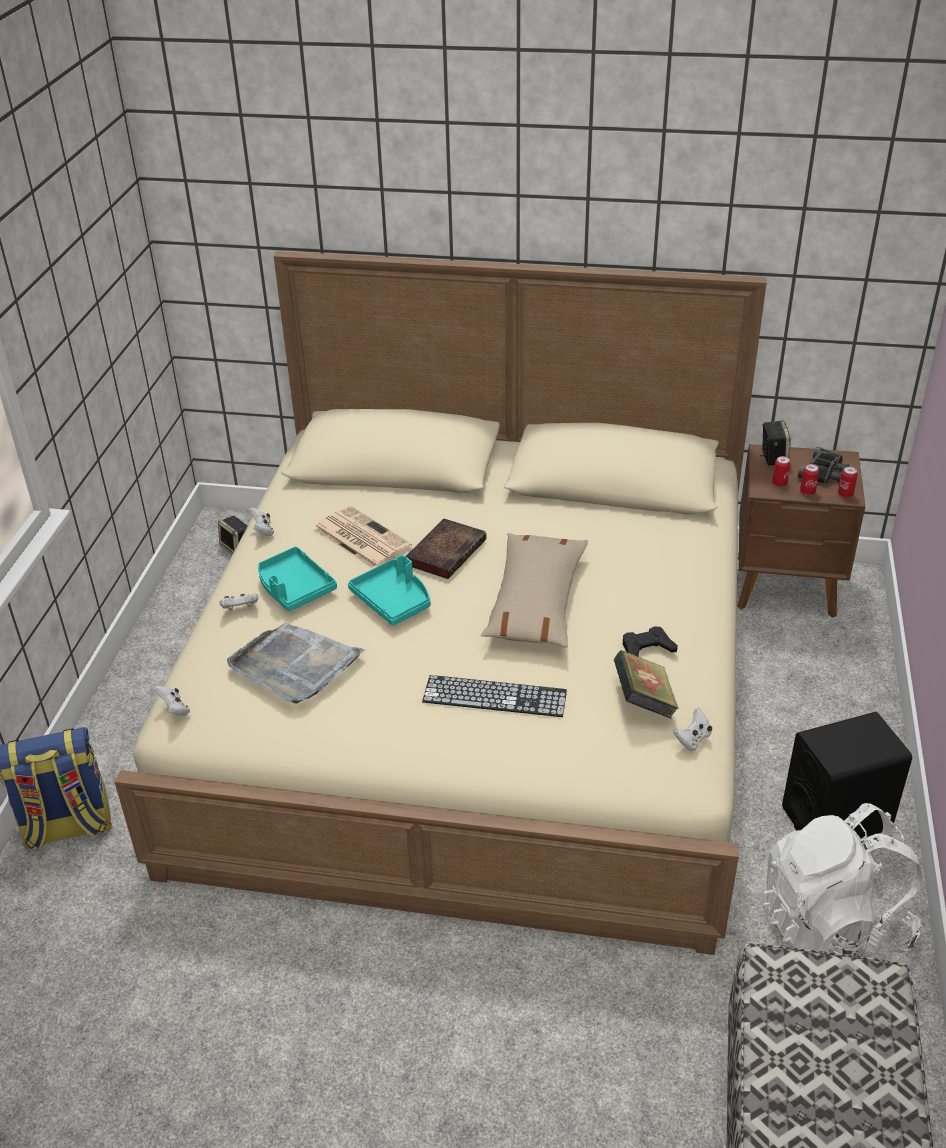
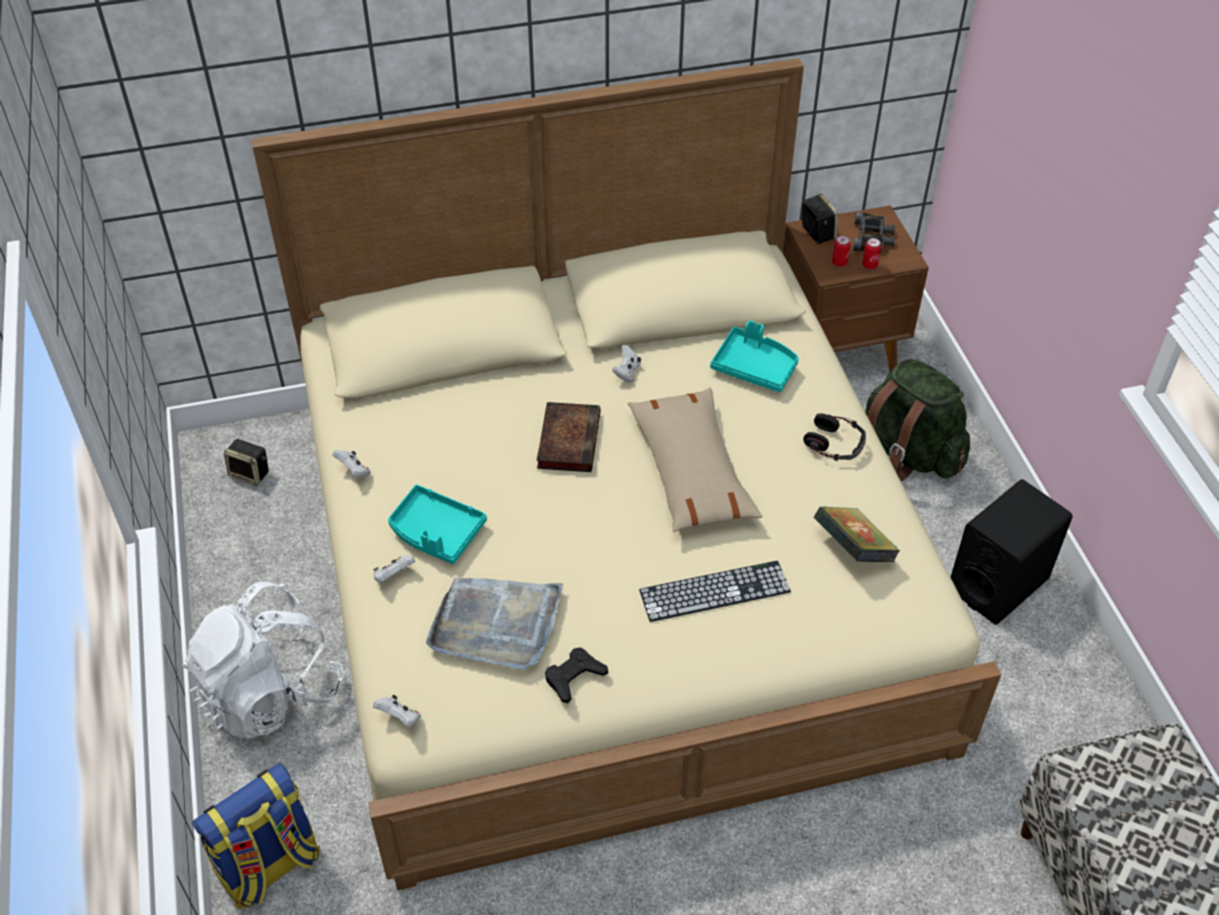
camera: 25 degrees left, 10 degrees up
newspaper [313,506,412,569] -> none
turquoise tray [348,554,431,626] -> turquoise tray moved to [710,320,799,392]
black game controller [623,626,678,656] -> black game controller moved to [545,647,608,703]
white game controller [673,708,712,751] -> white game controller moved to [612,345,641,382]
white backpack [760,803,923,956] -> white backpack moved to [182,581,343,739]
can [838,467,858,498] -> none
none -> headphones [803,413,866,461]
none -> green backpack [865,359,970,481]

